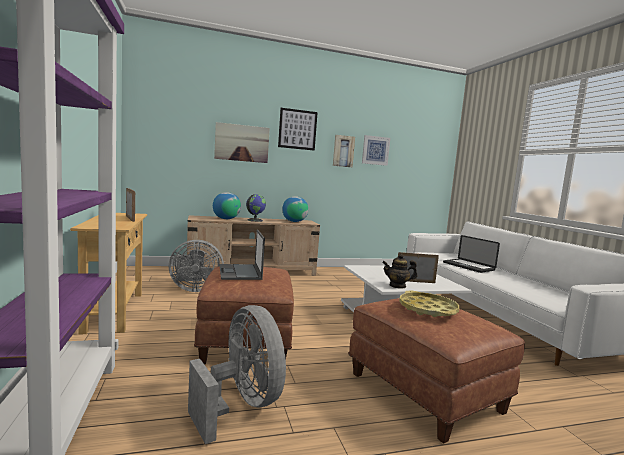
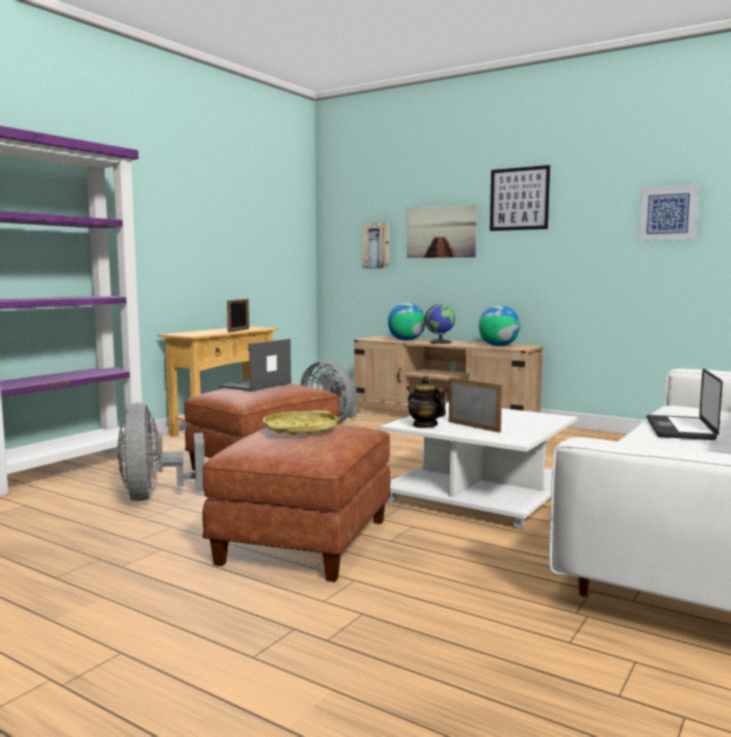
camera: 50 degrees right, 0 degrees up
grey fan [188,305,286,444] -> grey fan turned 150 degrees clockwise [117,403,205,501]
picture [333,135,355,167] -> picture moved to [362,223,389,268]

